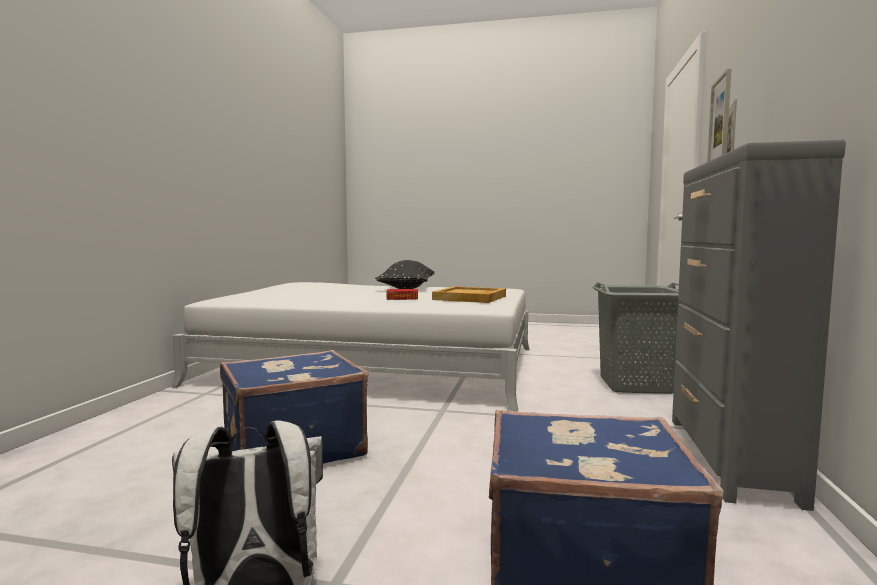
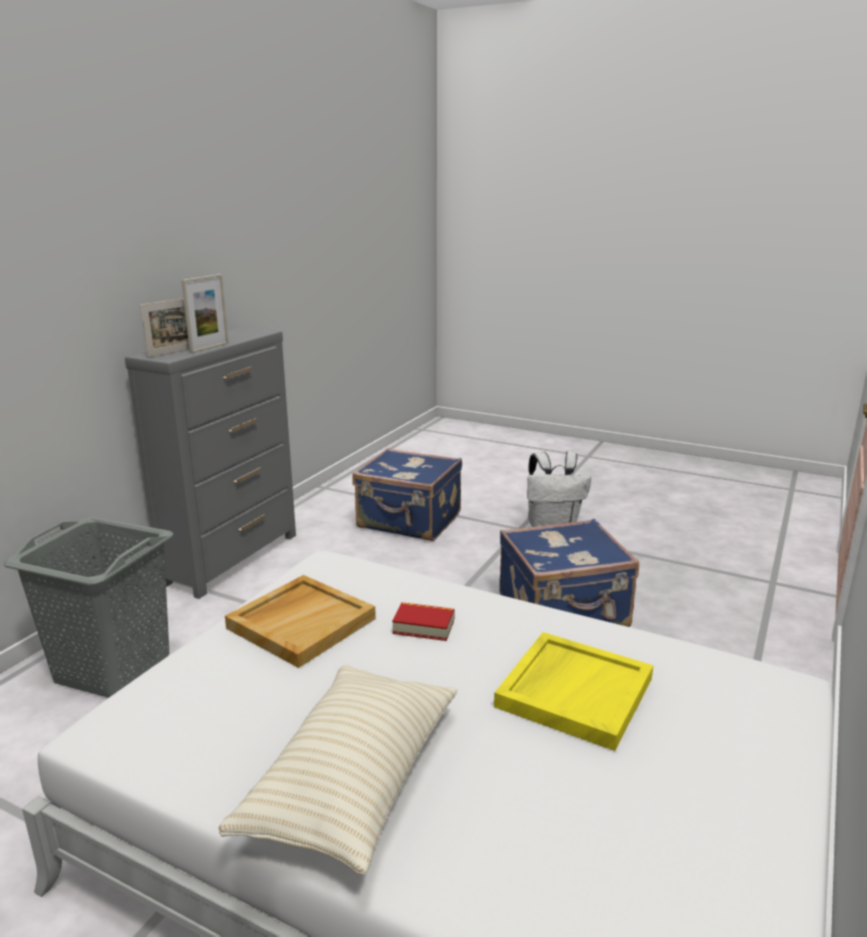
camera: 165 degrees left, 15 degrees up
black pillow [375,260,435,289] -> beige pillow [219,665,458,874]
none -> yellow tray [494,632,653,751]

